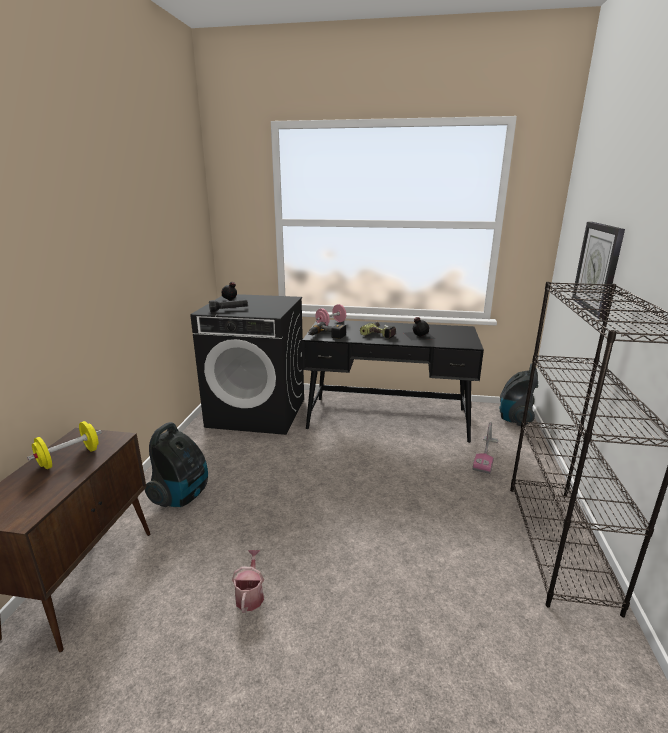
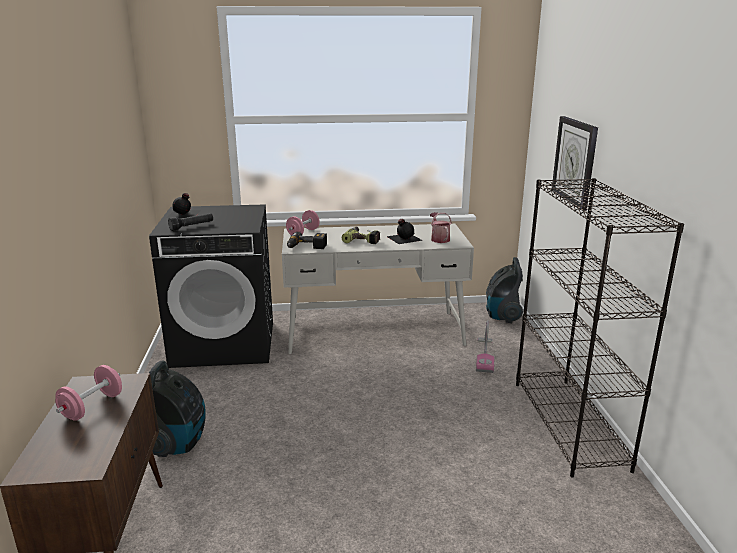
camera: 15 degrees left, 0 degrees up
yellow dumbbell [27,421,102,469] -> pink dumbbell [55,365,122,421]
watering can [232,550,264,613] -> watering can moved to [430,212,452,243]
black desk [302,320,484,443] -> white desk [282,224,474,354]

